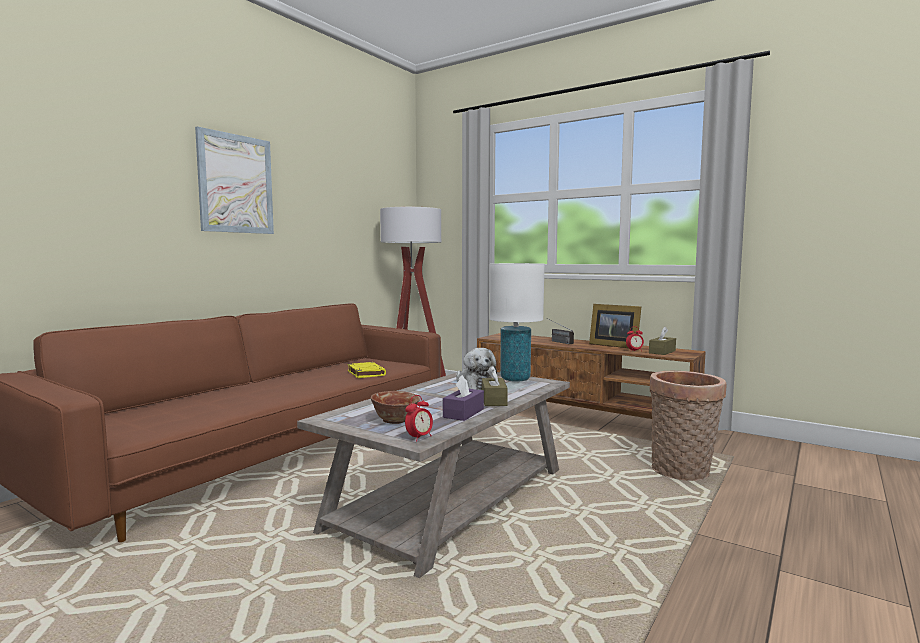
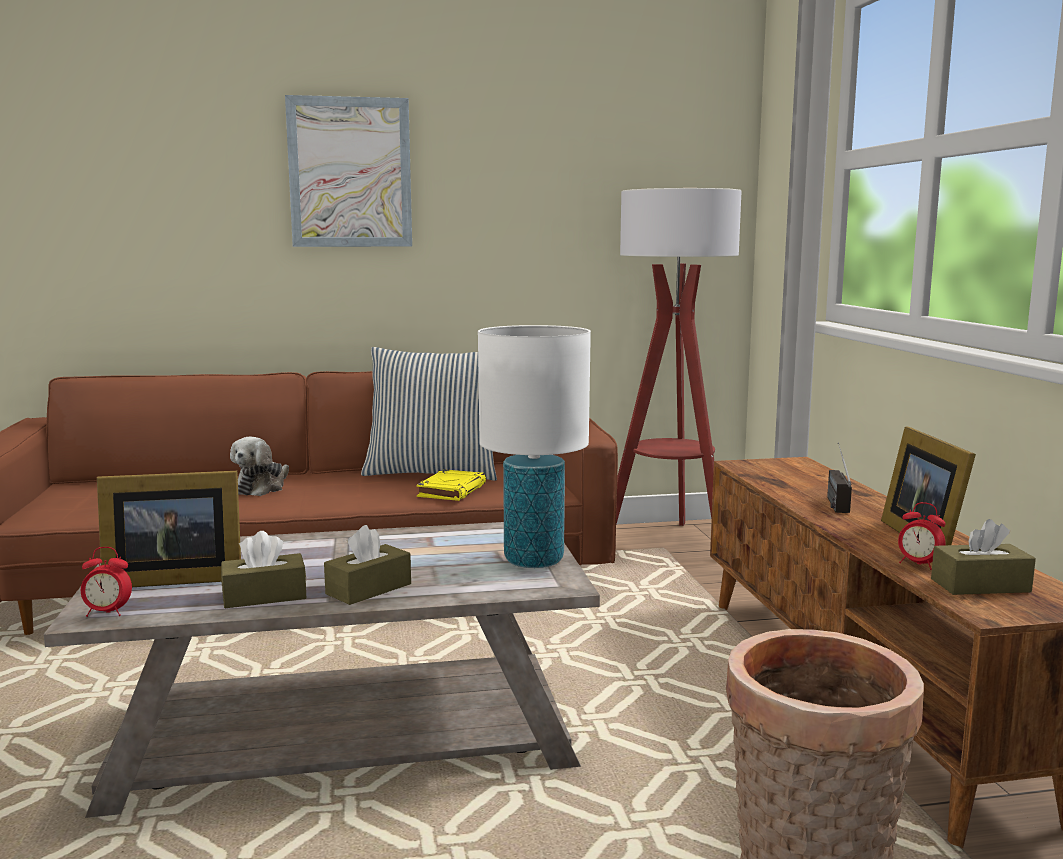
camera: 45 degrees right, 5 degrees up
bowl [371,391,420,424] -> picture frame [97,471,241,587]
purple tissue box [443,375,484,421] -> brown tissue box [221,531,307,608]
plush toy [456,348,497,390] -> plush toy moved to [230,437,289,496]
none -> pillow [361,347,497,481]

